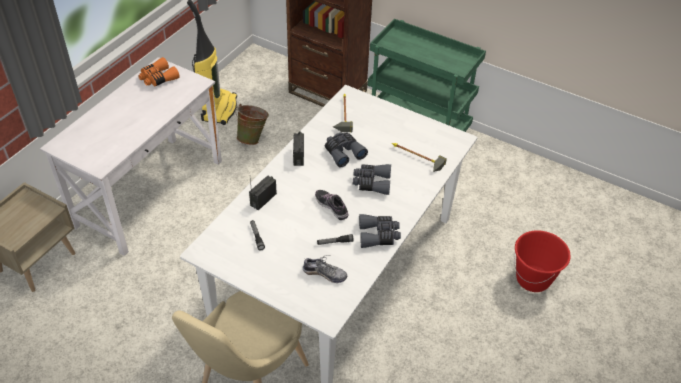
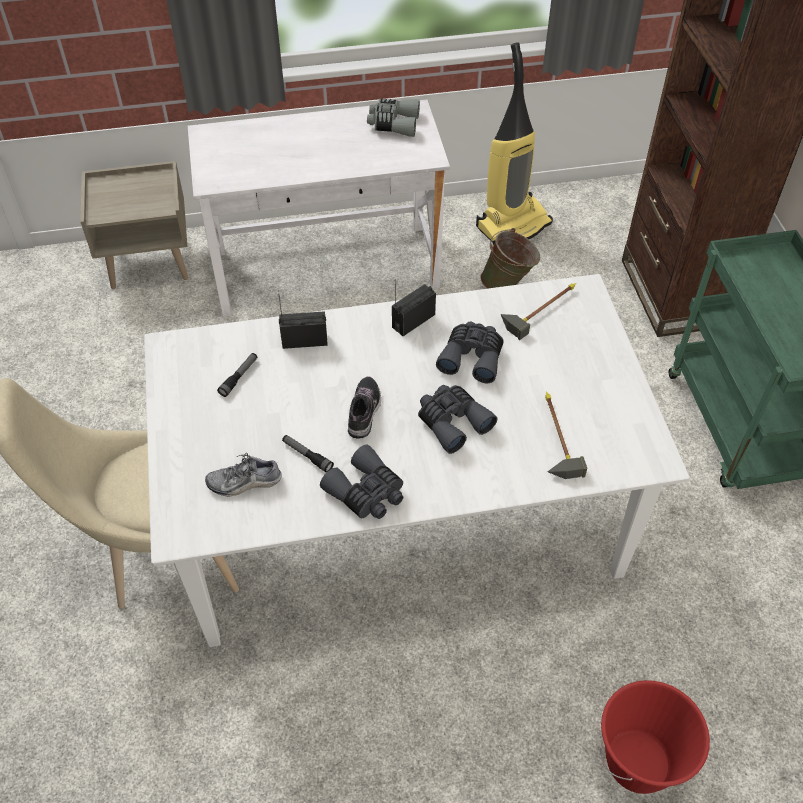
camera: 50 degrees right, 5 degrees up
orange binoculars [138,57,180,86] -> grey binoculars [367,99,420,137]
shoe [303,255,347,283] -> shoe turned 105 degrees clockwise [205,453,282,497]

